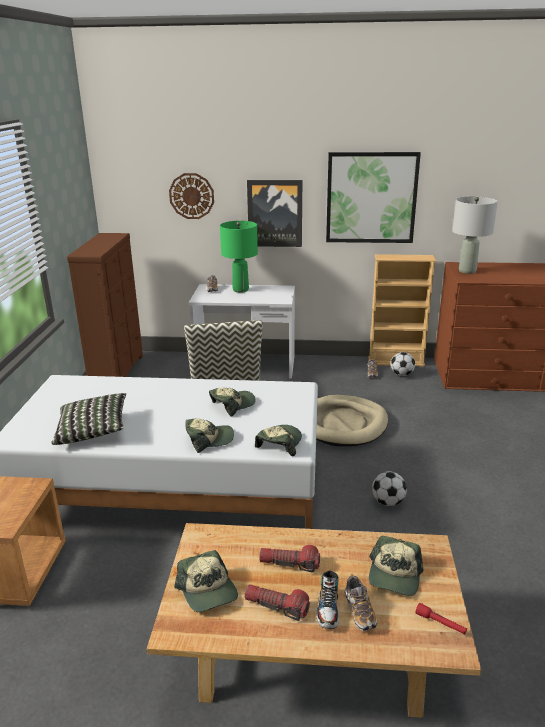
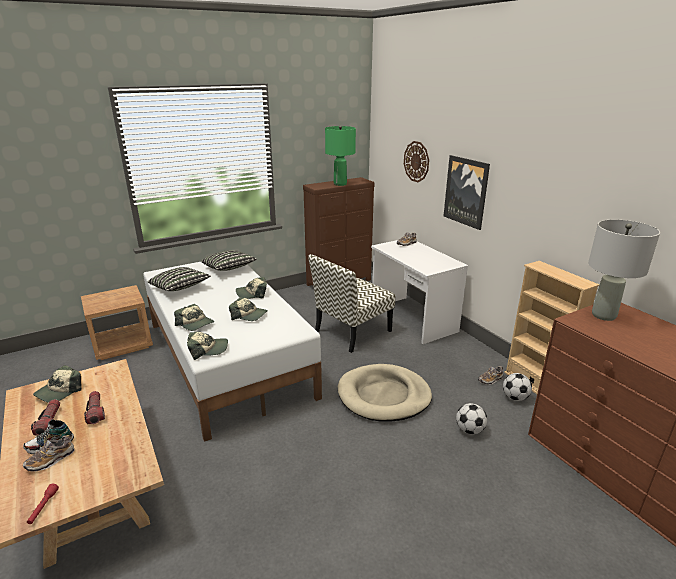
camera: 55 degrees right, 0 degrees up
green table lamp [220,221,258,293] -> green table lamp moved to [325,125,356,186]
picture [326,152,421,243] -> none
cap [369,536,424,596] -> cap moved to [236,277,267,299]
football [372,471,407,506] -> football moved to [456,403,487,434]
none -> pillow [201,250,257,271]

